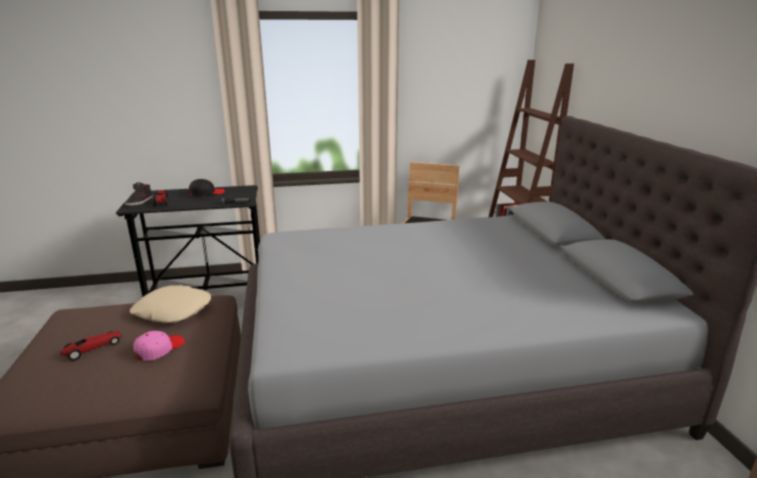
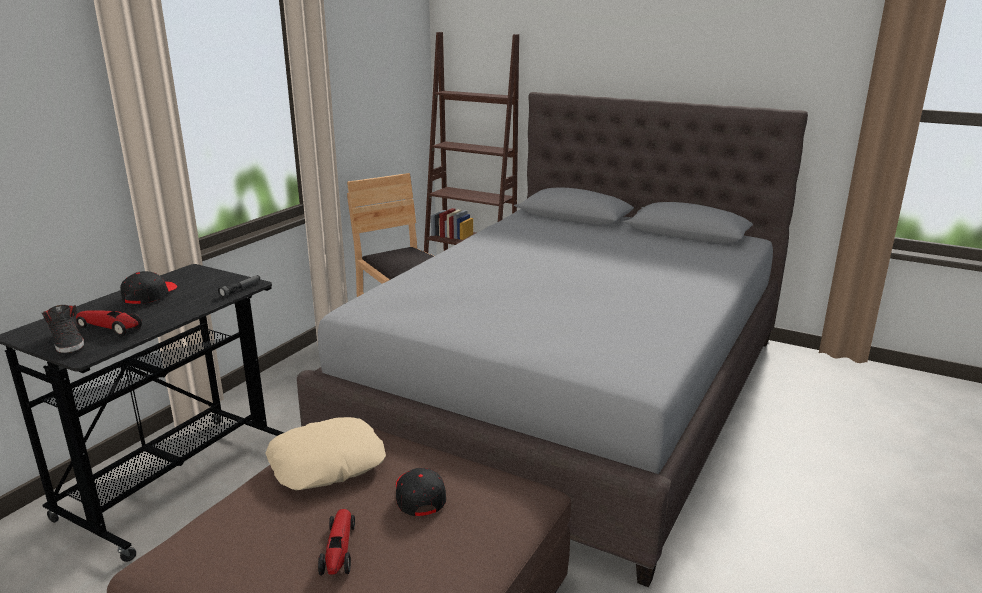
camera: 50 degrees left, 0 degrees up
pink cap [133,330,185,361] -> black cap [396,468,446,516]

